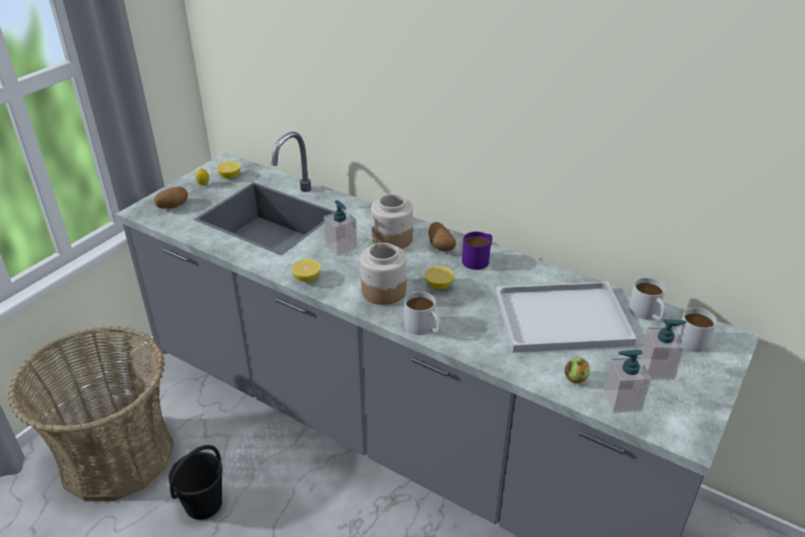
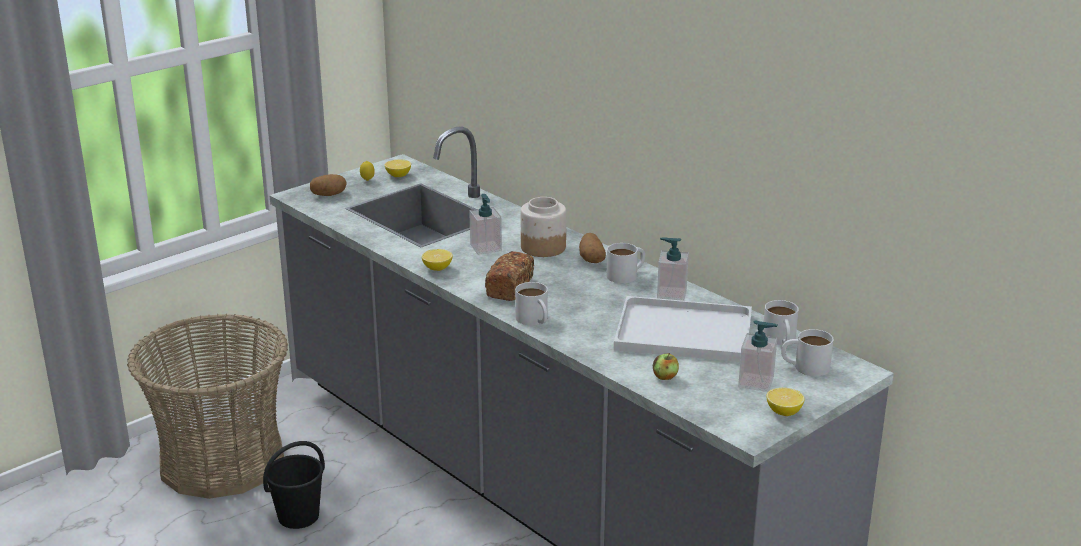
camera: 15 degrees right, 10 degrees down
jar [360,243,406,305] -> bread [485,251,534,301]
lemon [425,266,454,289] -> lemon moved to [766,388,805,416]
purple mug [462,232,492,270] -> white mug [607,243,645,283]
soap dispenser [604,350,651,413] -> soap dispenser moved to [657,237,689,301]

